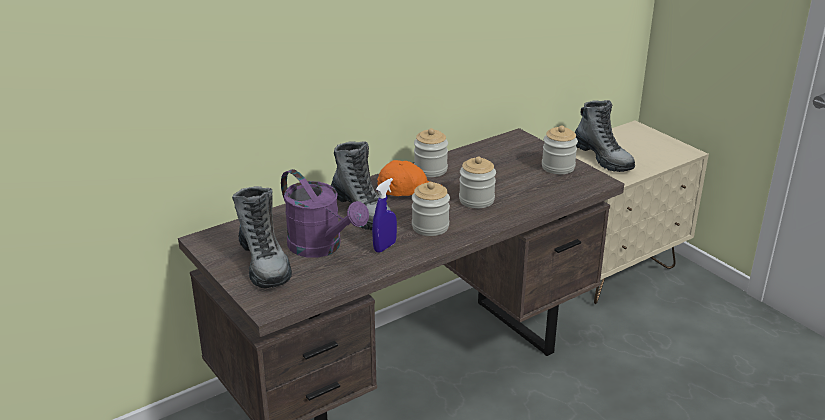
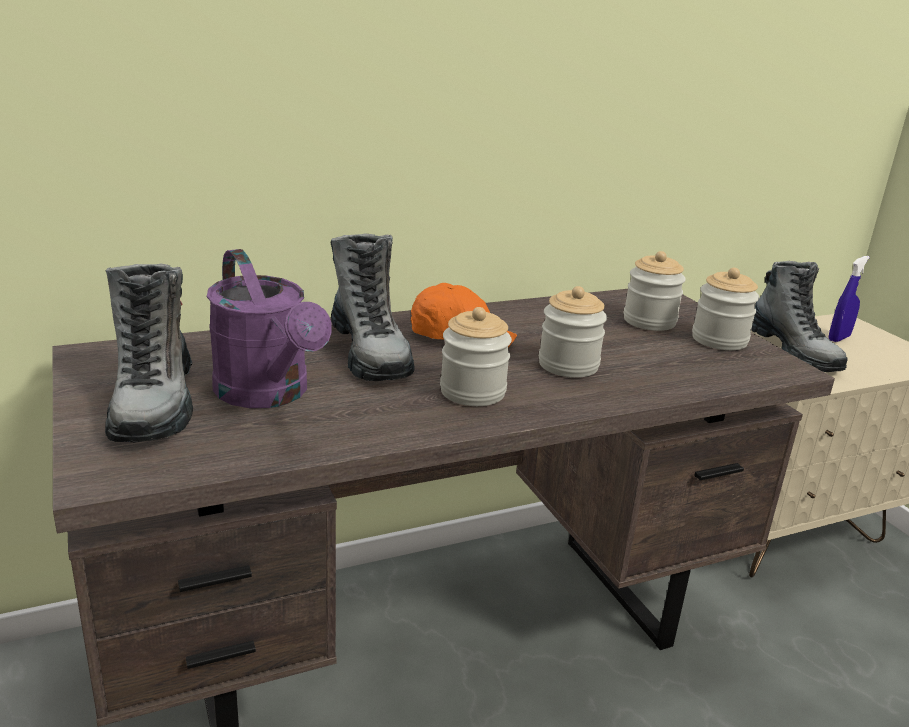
camera: 10 degrees right, 5 degrees down
blue spray bottle [372,178,397,253] -> blue spray bottle moved to [828,256,870,342]
jar [414,128,448,177] -> jar moved to [624,251,686,331]

